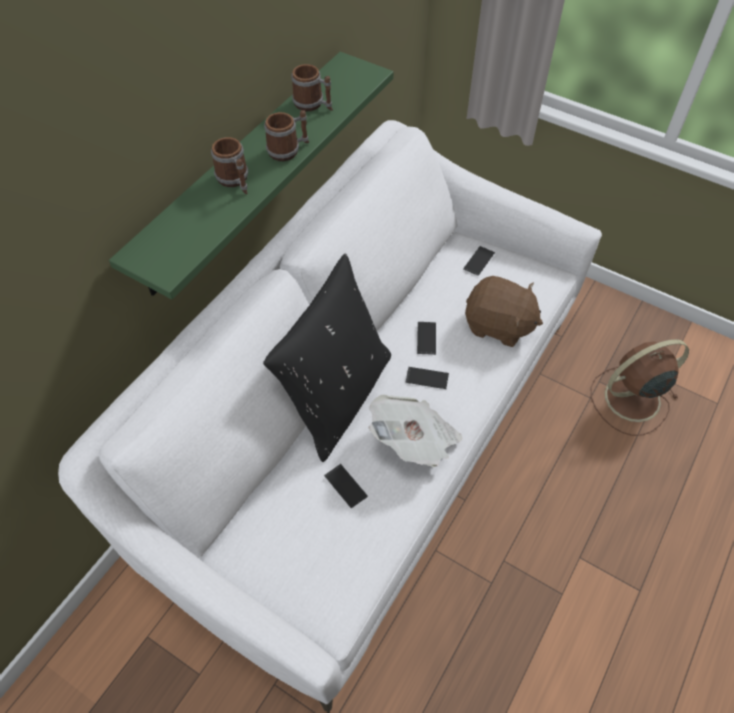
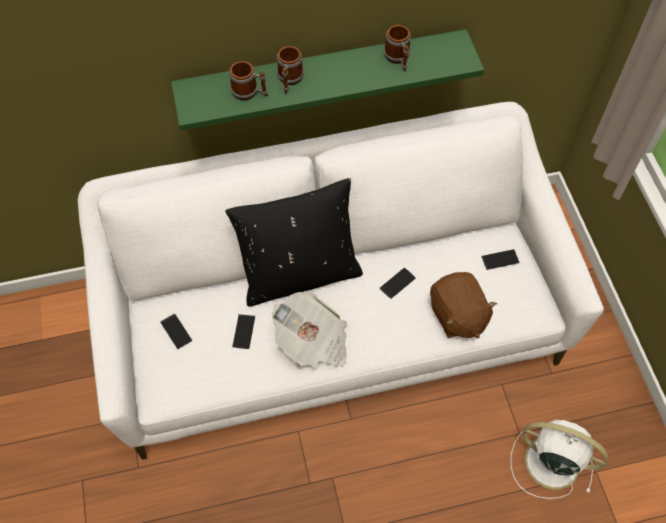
camera: 45 degrees right, 5 degrees up
mug [264,110,309,161] -> mug moved to [229,61,268,100]
phone [405,367,449,389] -> phone moved to [160,313,192,349]
brown fan [591,339,689,436] -> white fan [510,420,609,499]

